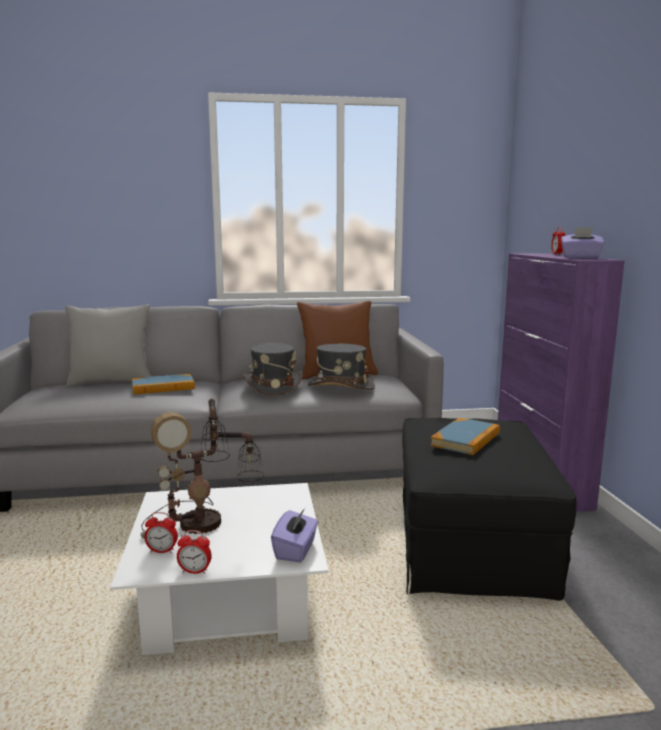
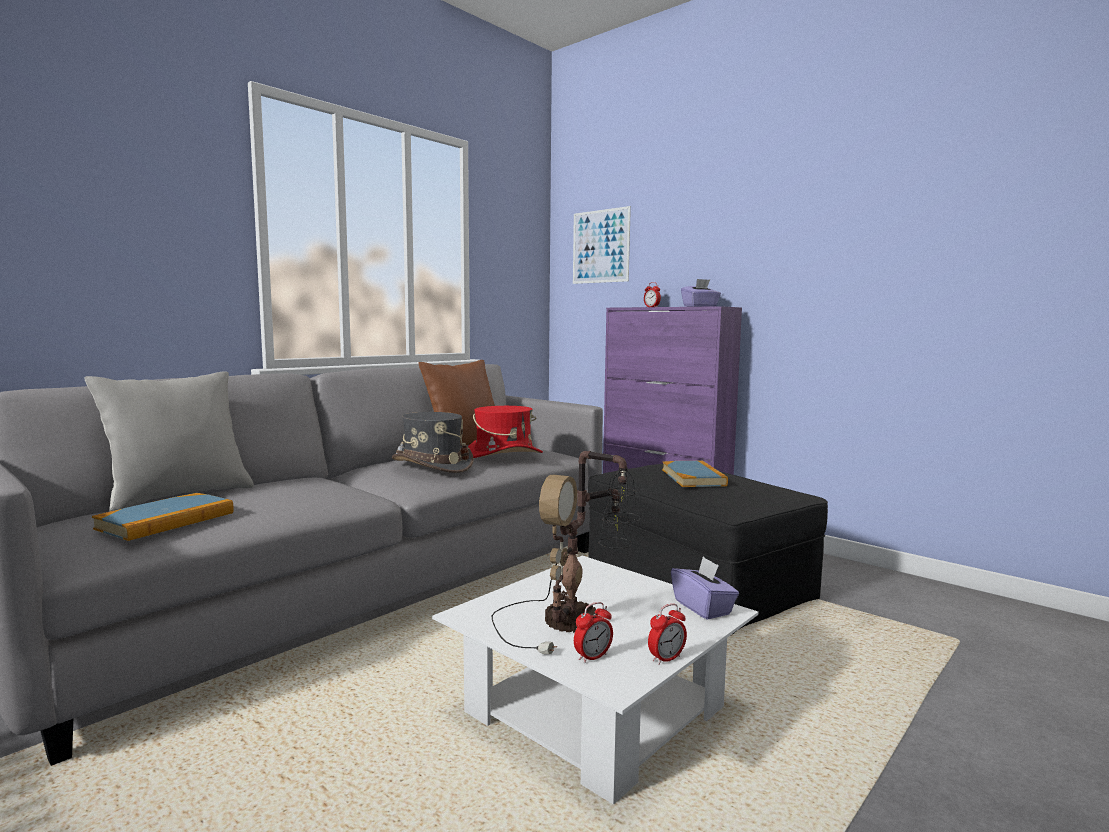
camera: 40 degrees left, 5 degrees down
book [132,374,195,394] -> book moved to [92,493,234,541]
grey hat [308,344,375,390] -> red hat [468,406,543,458]
none -> picture [573,206,631,284]

